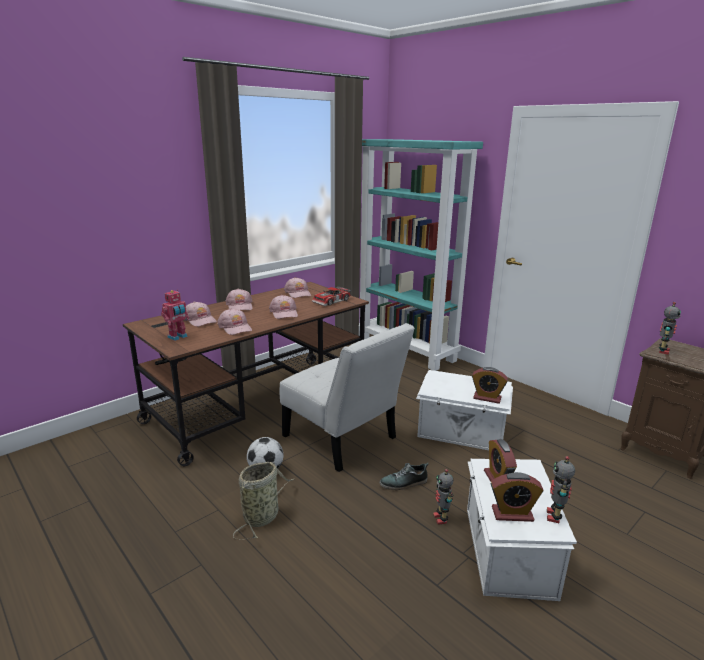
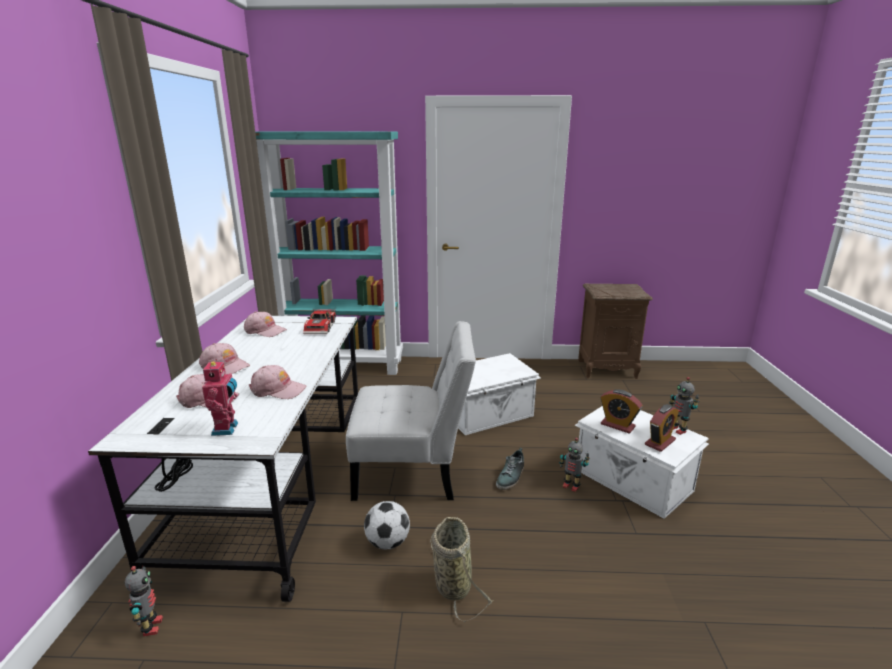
camera: 45 degrees left, 0 degrees up
brown desk [123,282,369,466] -> white desk [88,316,358,602]
pink cap [269,295,298,319] -> none
alarm clock [472,367,508,404] -> none
toy robot [659,302,681,355] -> toy robot moved to [125,566,163,636]

